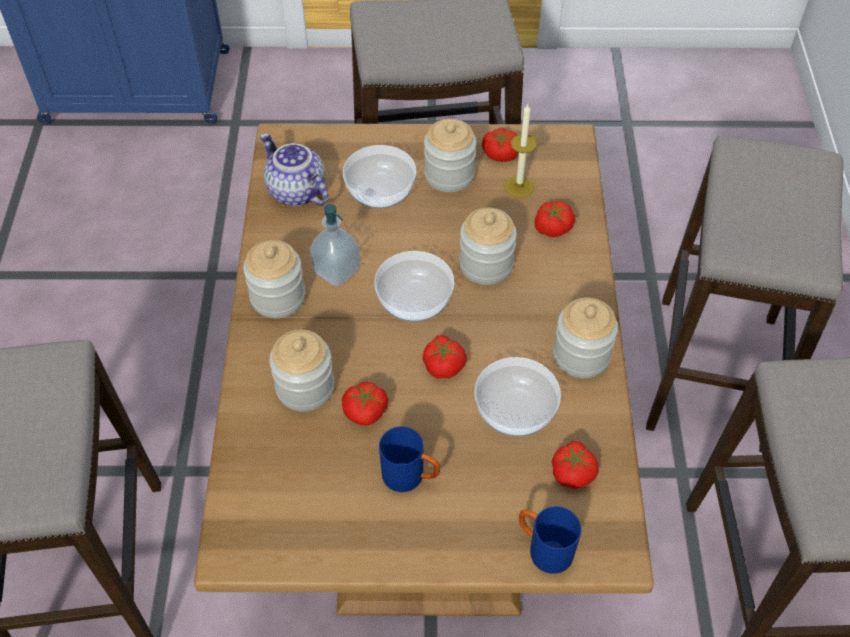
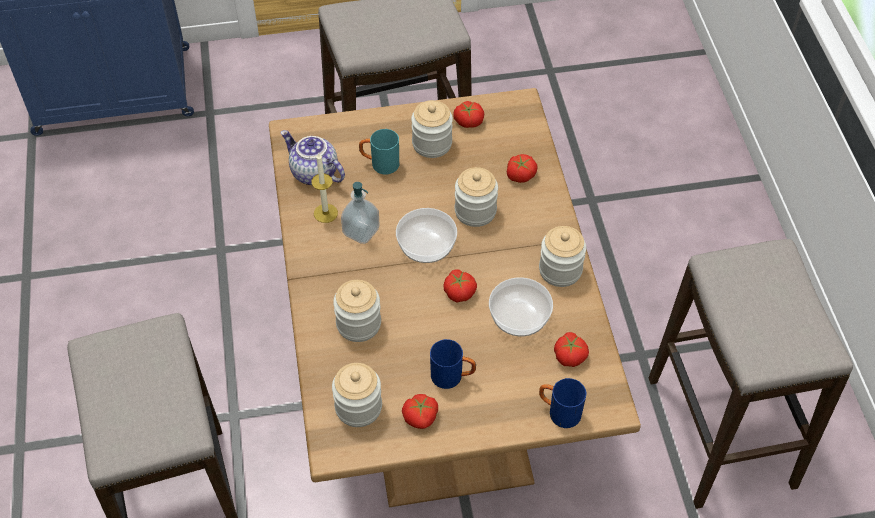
camera: 10 degrees left, 0 degrees up
jar [243,240,305,318] -> jar moved to [332,363,382,427]
tomato [342,382,388,425] -> tomato moved to [402,394,438,429]
bowl [343,145,416,209] -> turquoise mug [359,129,399,175]
candle [505,104,537,198] -> candle moved to [311,153,338,223]
stool [646,135,843,452] -> none

